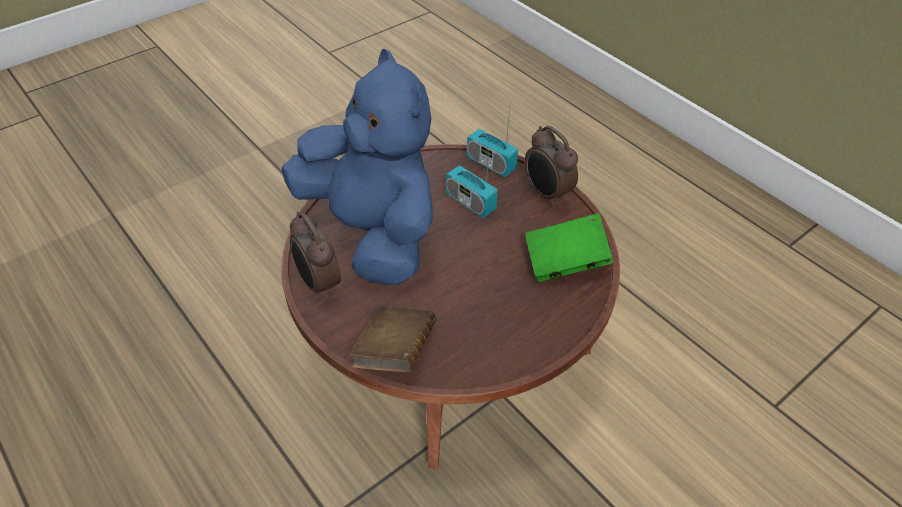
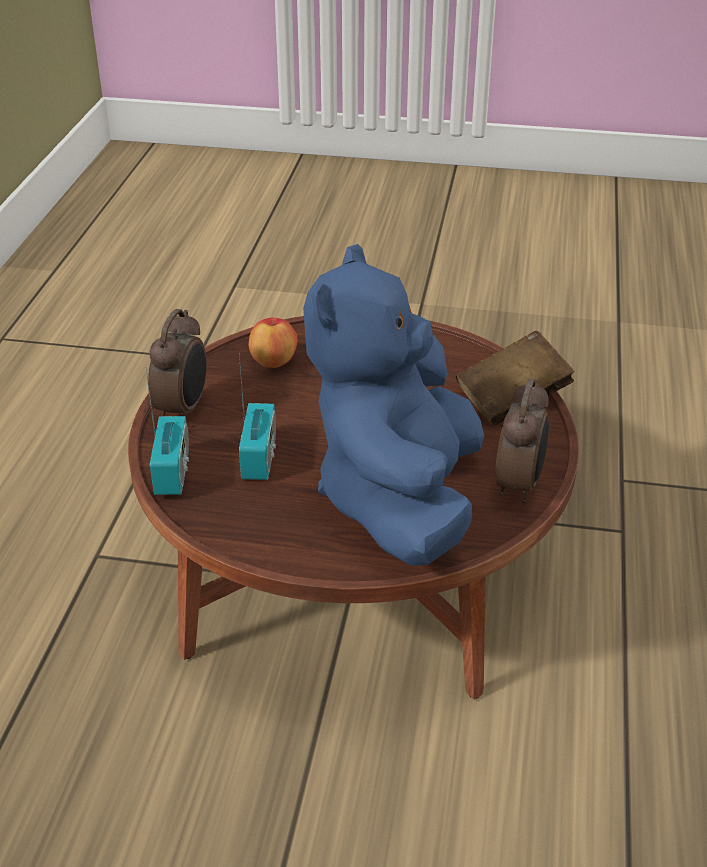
camera: 130 degrees left, 10 degrees down
green book [525,213,613,282] -> apple [249,318,298,368]

